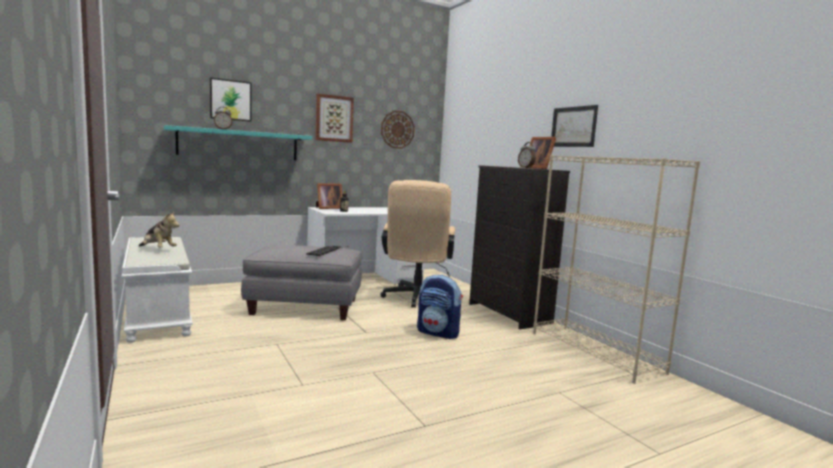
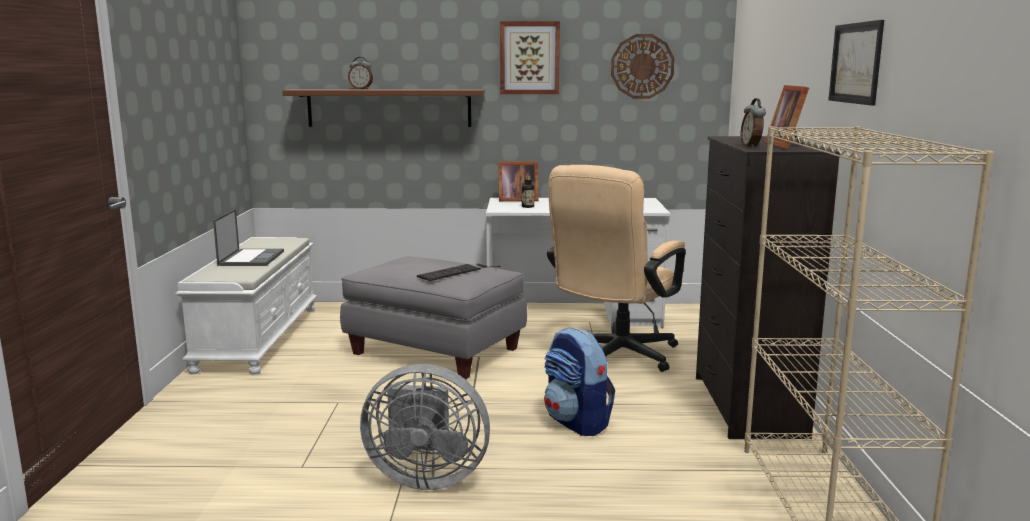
camera: 30 degrees right, 5 degrees up
plush toy [139,211,179,247] -> laptop [213,209,284,266]
turquoise shelf [164,125,312,160] -> brown shelf [282,89,485,127]
picture [210,77,252,122] -> none
none -> grey fan [360,364,490,490]

